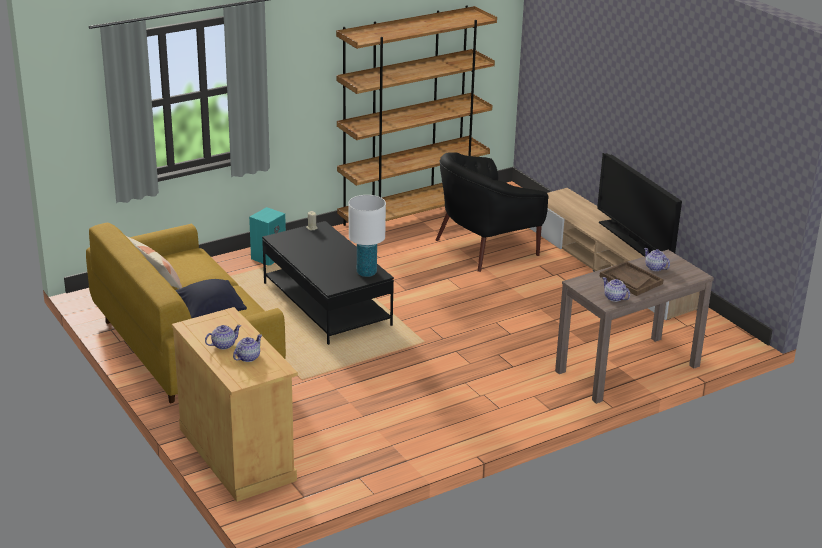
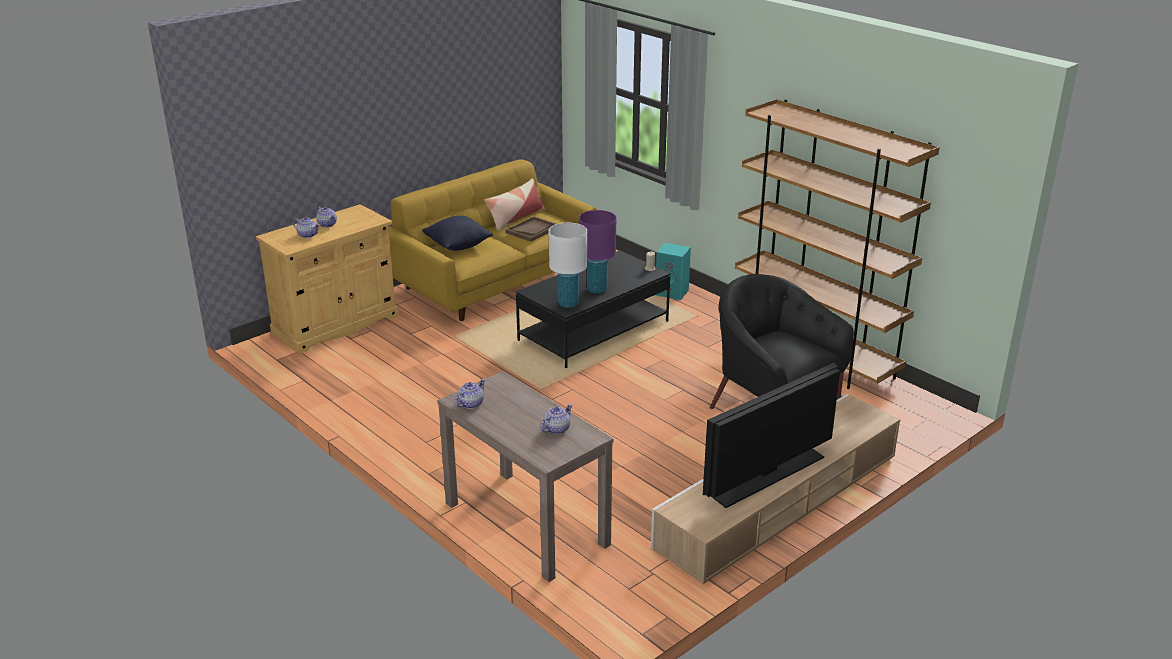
camera: 80 degrees right, 0 degrees up
brown tray [600,261,663,296] -> brown tray moved to [506,216,556,242]
none -> purple table lamp [579,210,616,293]

